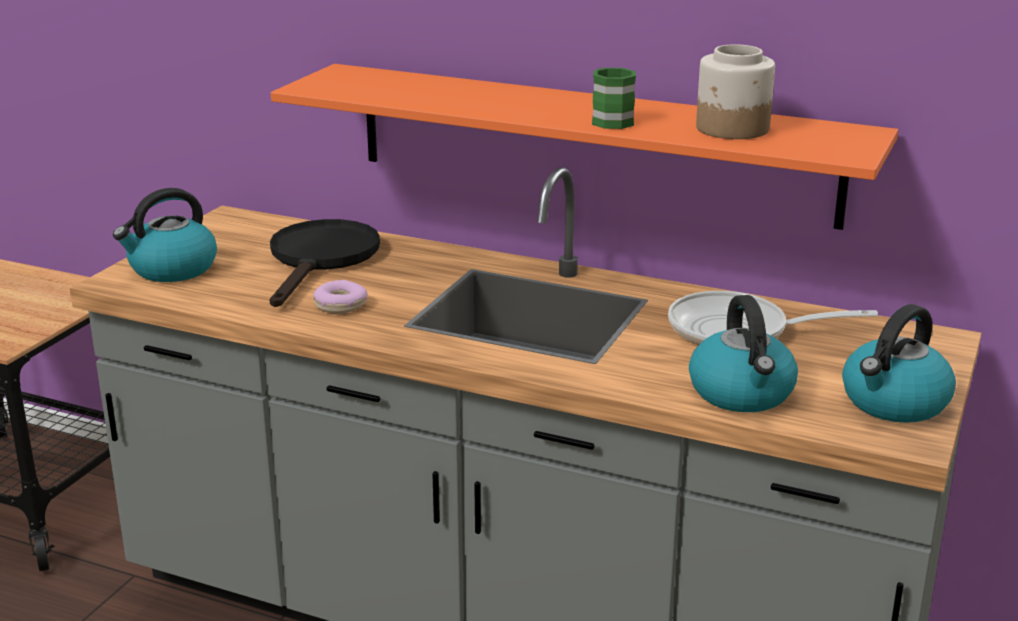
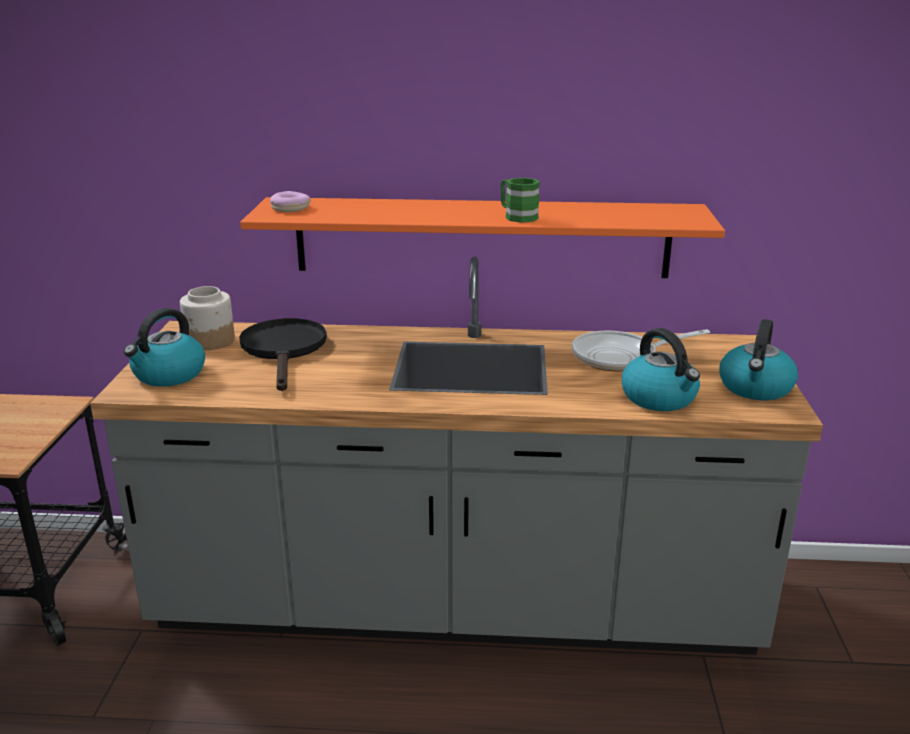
camera: 20 degrees left, 0 degrees up
donut [313,280,368,314] -> donut moved to [270,191,311,212]
jar [696,44,775,139] -> jar moved to [180,286,235,350]

